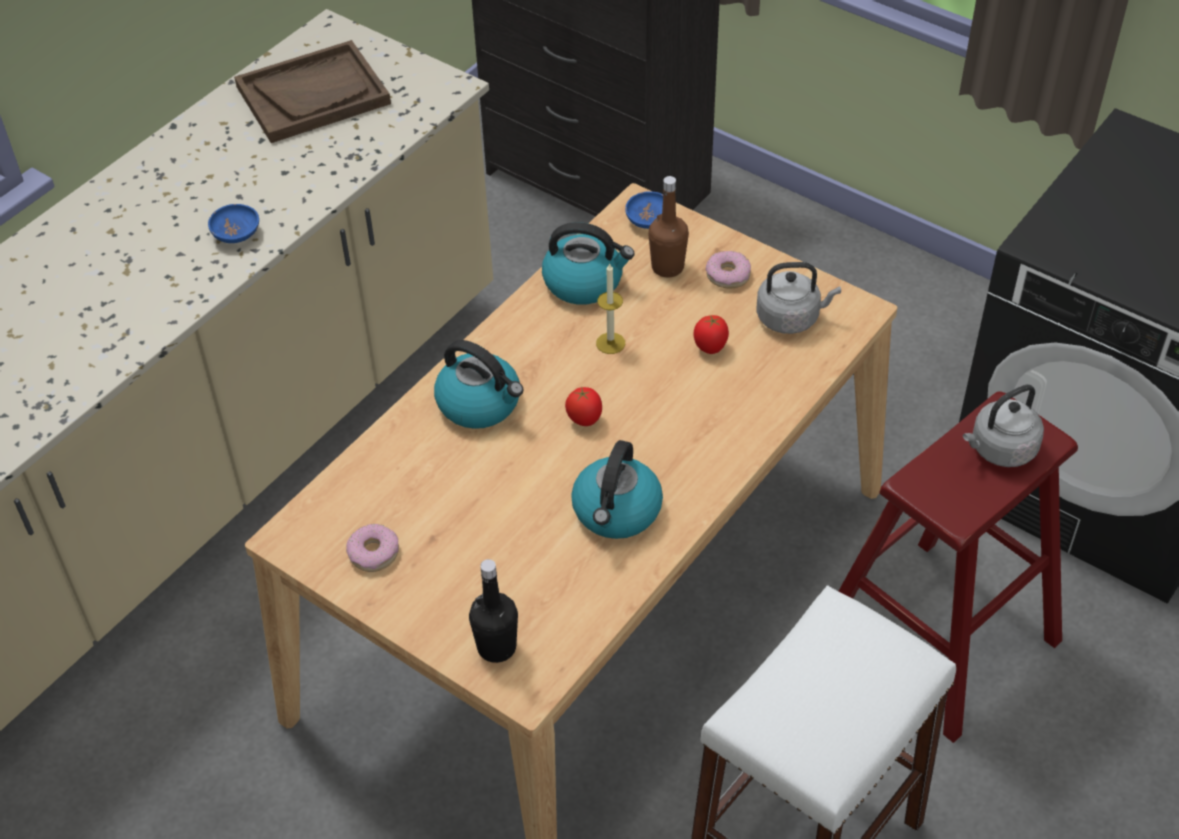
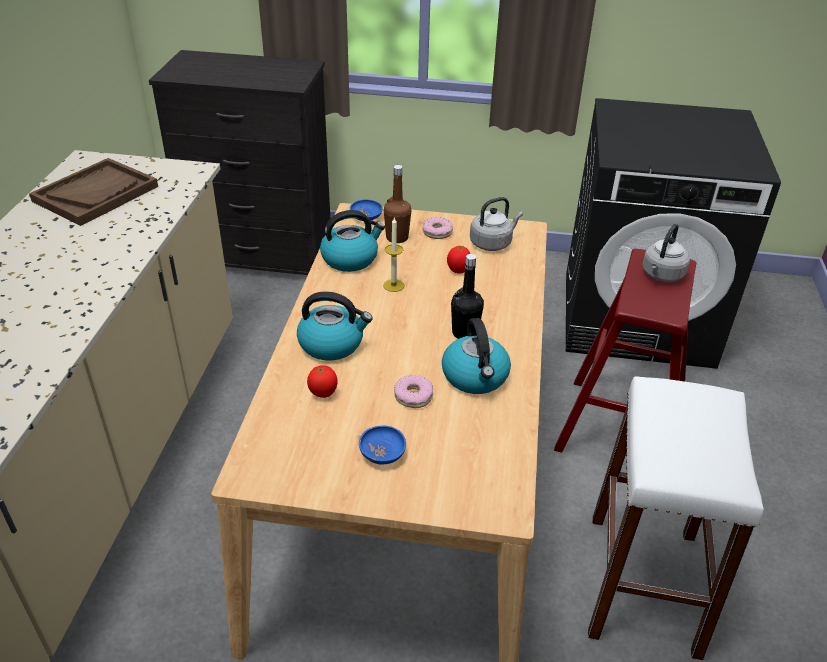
camera: 30 degrees left, 10 degrees down
blue bowl [208,204,259,243] -> blue bowl moved to [359,426,406,464]
donut [346,524,399,572] -> donut moved to [394,375,433,408]
black bottle [469,559,518,663] -> black bottle moved to [451,254,484,339]
tomato [565,387,602,426] -> tomato moved to [307,365,337,398]

